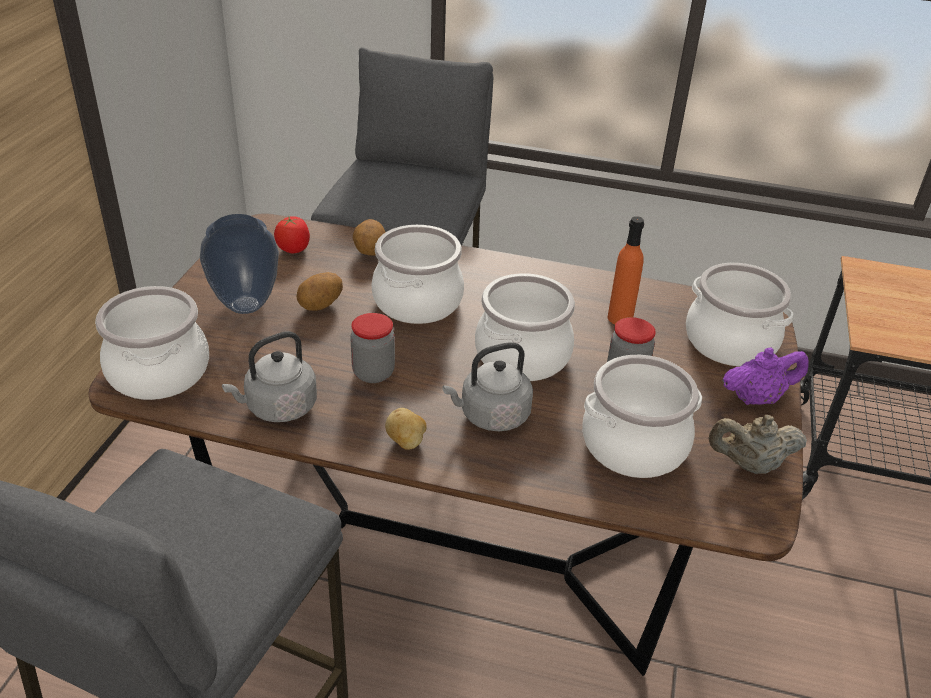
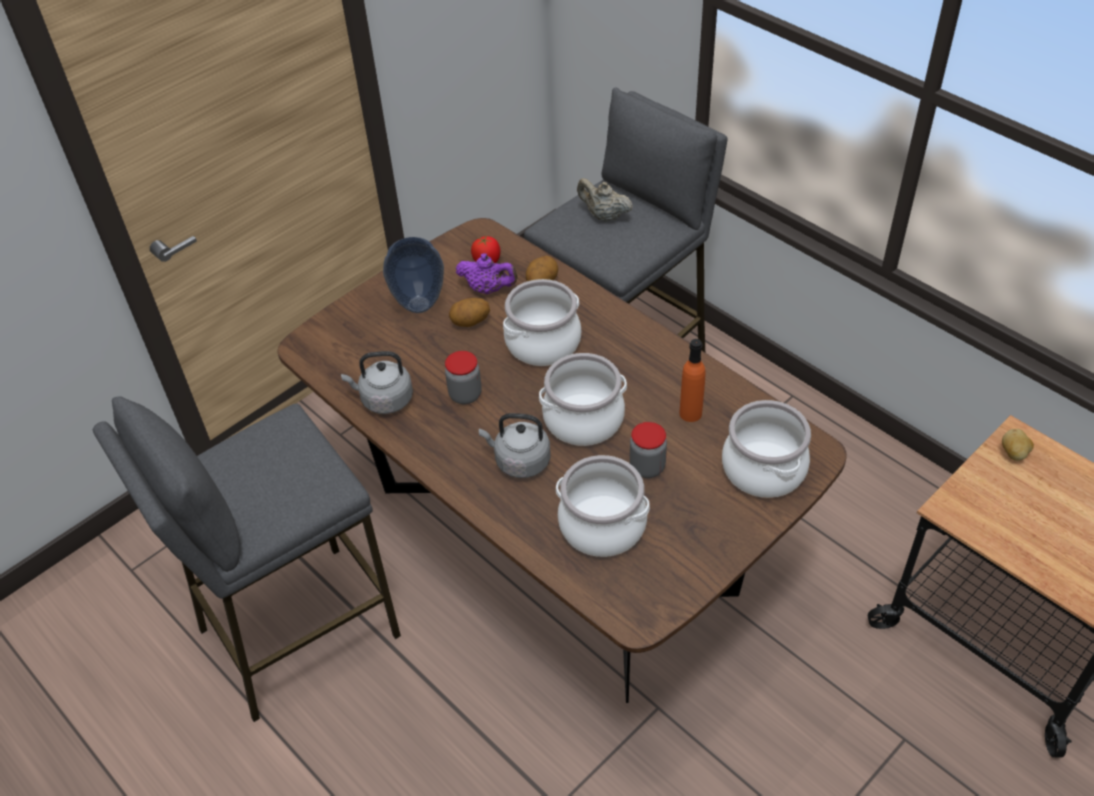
camera: 35 degrees right, 10 degrees up
cooking pot [95,286,209,400] -> none
potato [385,408,427,450] -> potato moved to [1002,429,1034,461]
beige teapot [708,415,807,474] -> beige teapot moved to [577,178,633,222]
purple teapot [722,347,809,405] -> purple teapot moved to [456,253,518,294]

